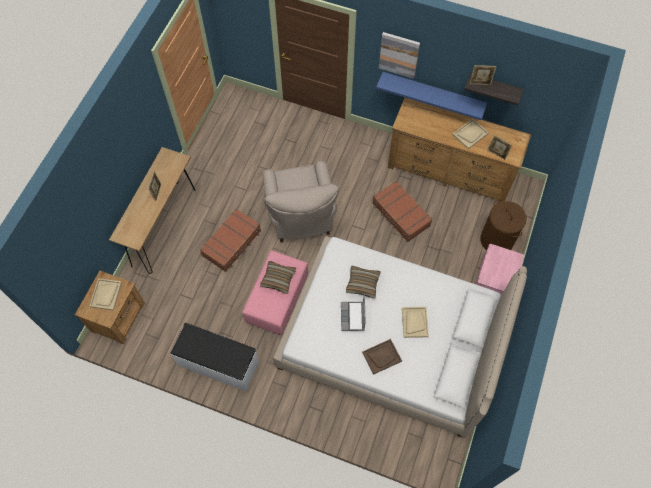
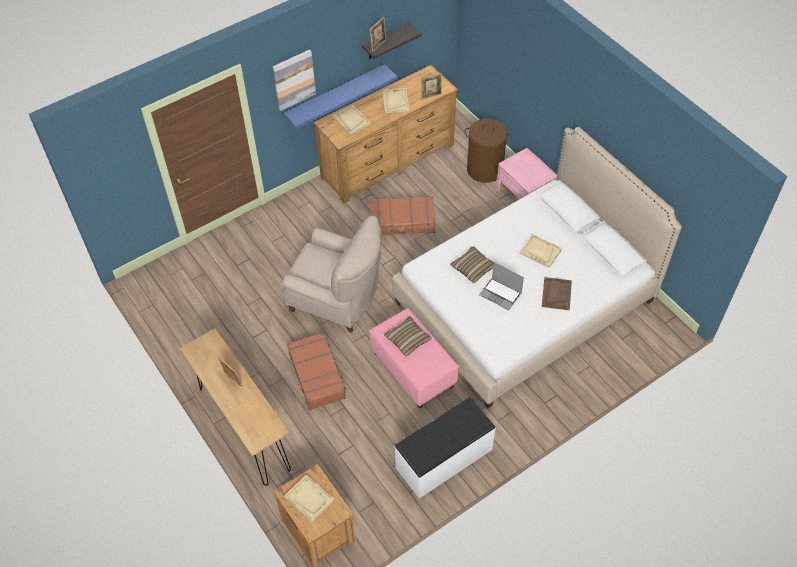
camera: 55 degrees left, 10 degrees down
none -> beige tray [332,105,371,135]

